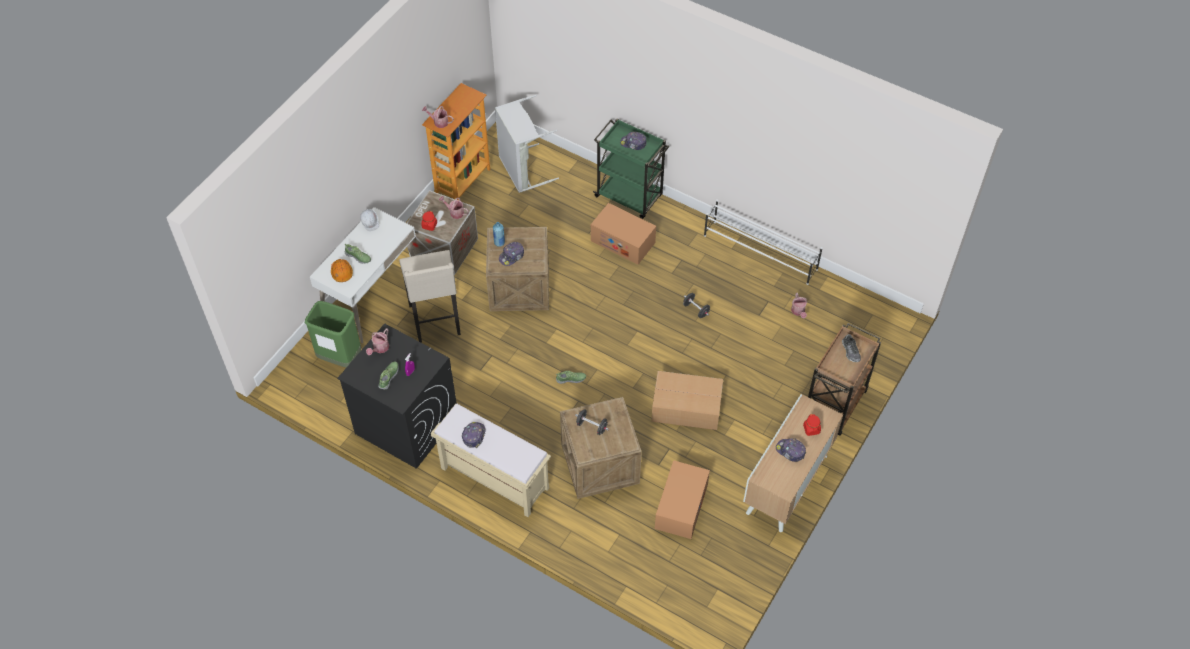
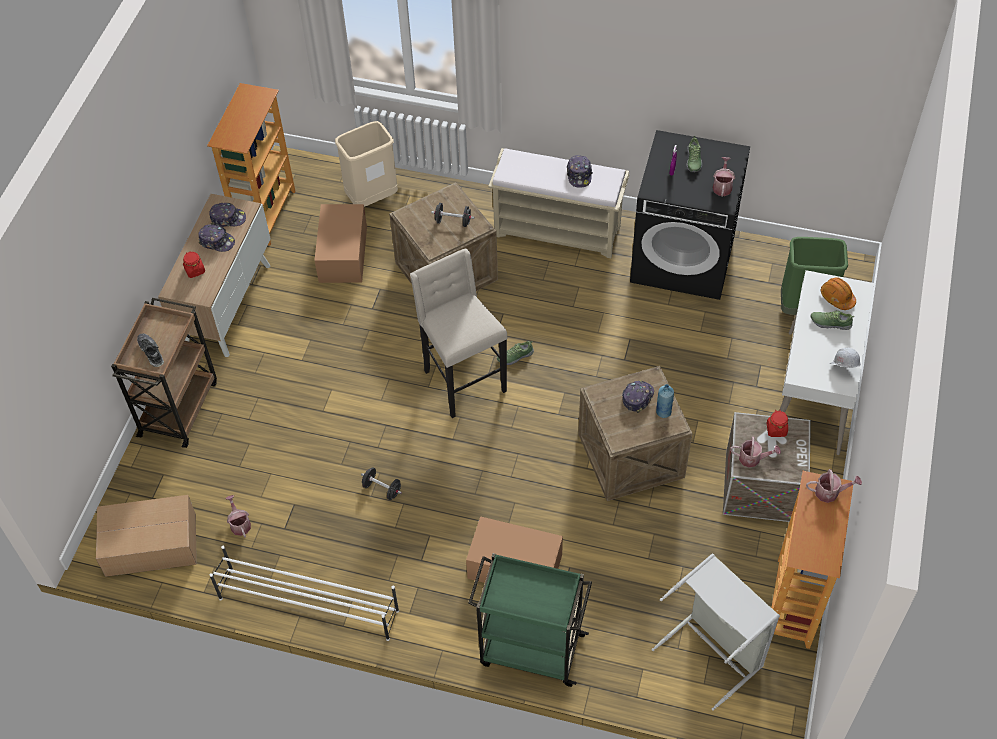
camera: 165 degrees right, 0 degrees up
beige stool [399,250,461,343] -> beige stool moved to [410,248,507,418]
cap [620,132,647,150] -> cap moved to [209,203,246,227]
cardboard box [651,371,723,430] -> cardboard box moved to [96,495,197,577]
none -> bookcase [207,83,296,246]
none -> beige trash can [335,121,398,207]

